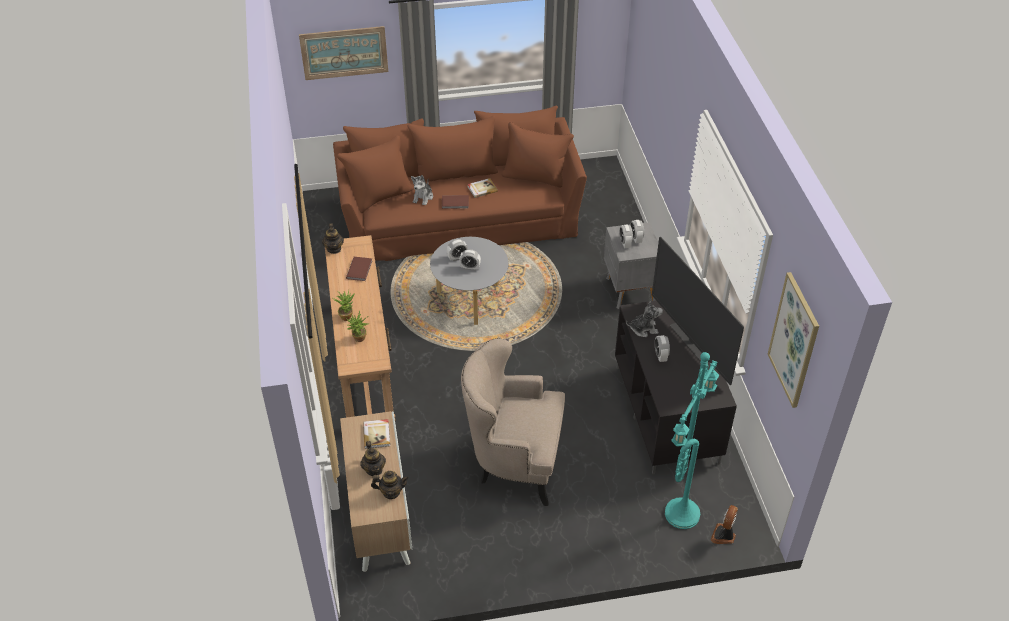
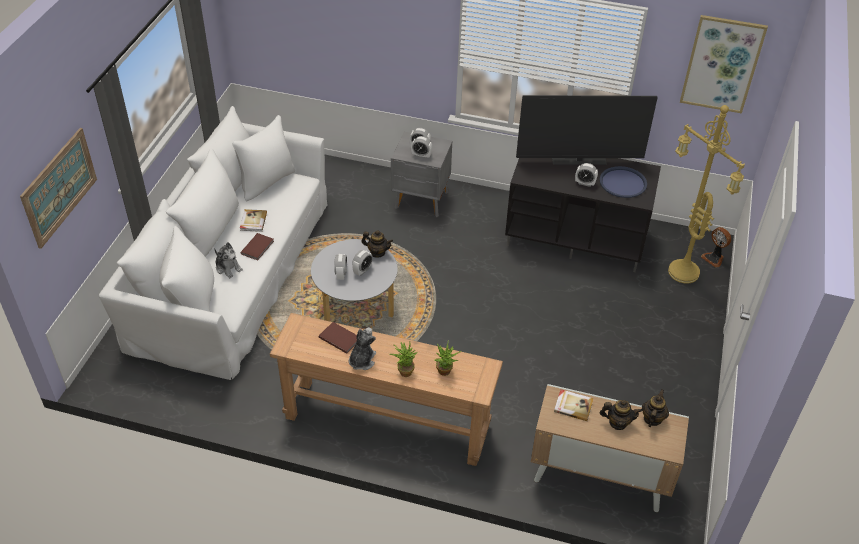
camera: 65 degrees left, 0 degrees up
teapot [322,223,344,254] -> teapot moved to [361,230,393,258]
brown sofa [333,105,587,261] -> white sofa [99,106,328,380]
beige armchair [461,338,565,506] -> none
plush toy [626,301,663,337] -> plush toy moved to [349,327,376,370]
turquoise floor lamp [665,352,719,529] -> yellow floor lamp [668,105,745,283]
none -> blue tray [600,166,647,198]

